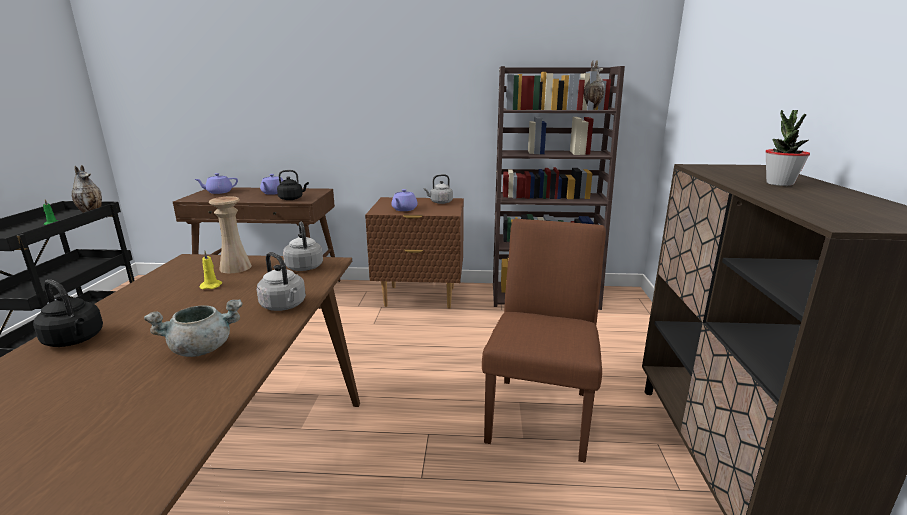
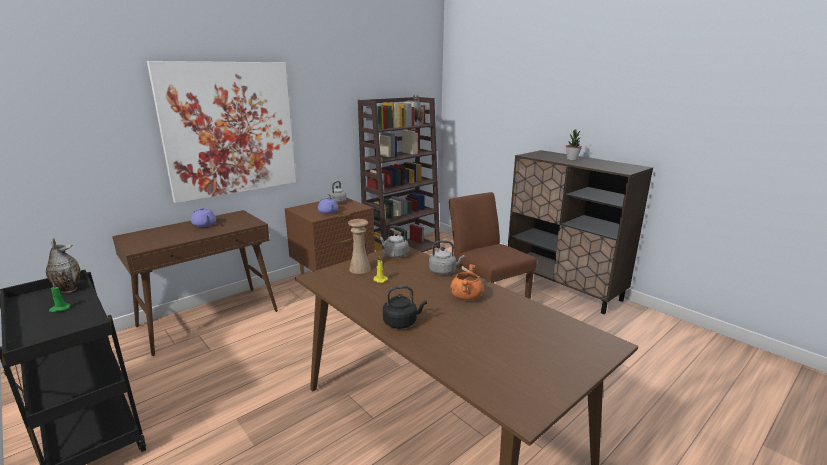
camera: 45 degrees left, 0 degrees up
grey cooking pot [144,299,242,357] -> orange cooking pot [450,264,483,300]
purple teapot [194,173,238,194] -> none
black kettle [277,170,309,200] -> none
none -> picture [147,61,296,203]

